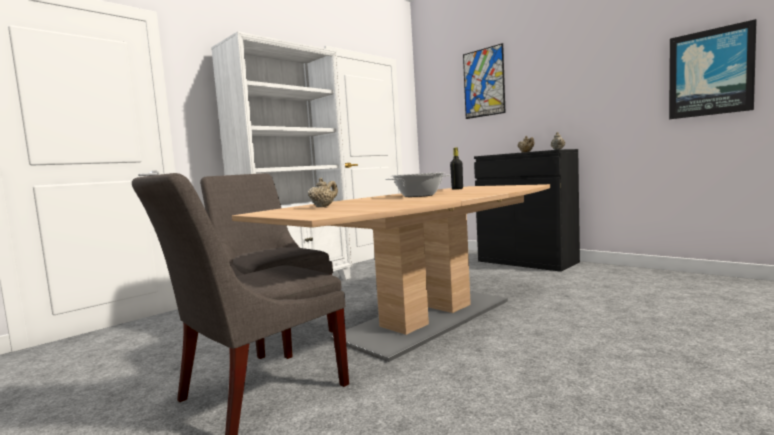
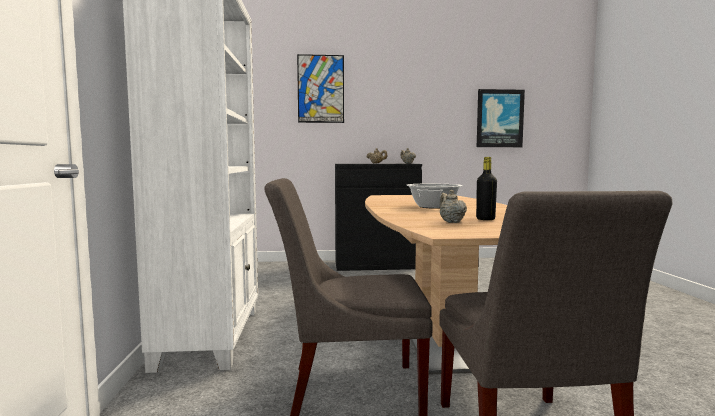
camera: 50 degrees left, 0 degrees up
black bottle [450,147,463,190] -> black bottle moved to [476,157,497,220]

